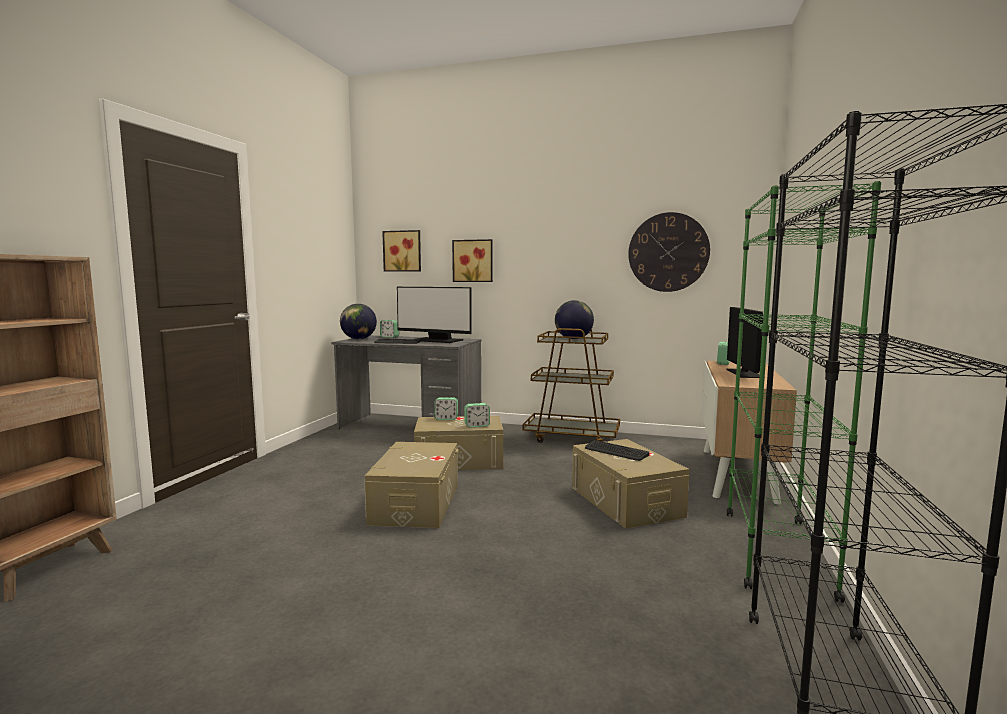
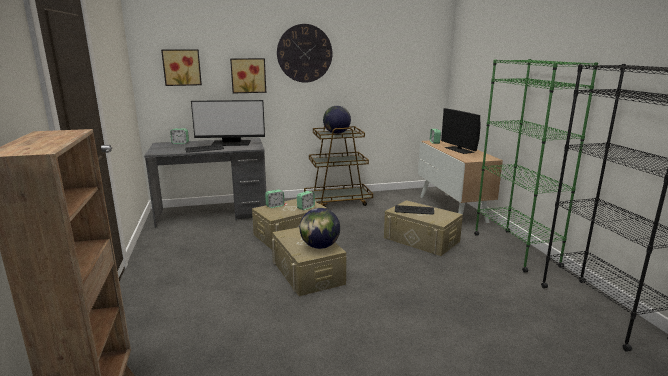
camera: 30 degrees left, 10 degrees up
globe [340,304,377,339] -> globe moved to [300,208,340,249]
wall clock [628,212,710,292] -> wall clock moved to [277,24,332,83]

